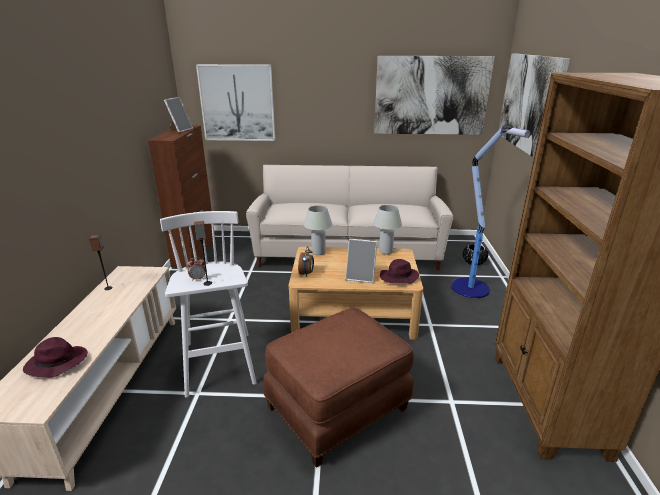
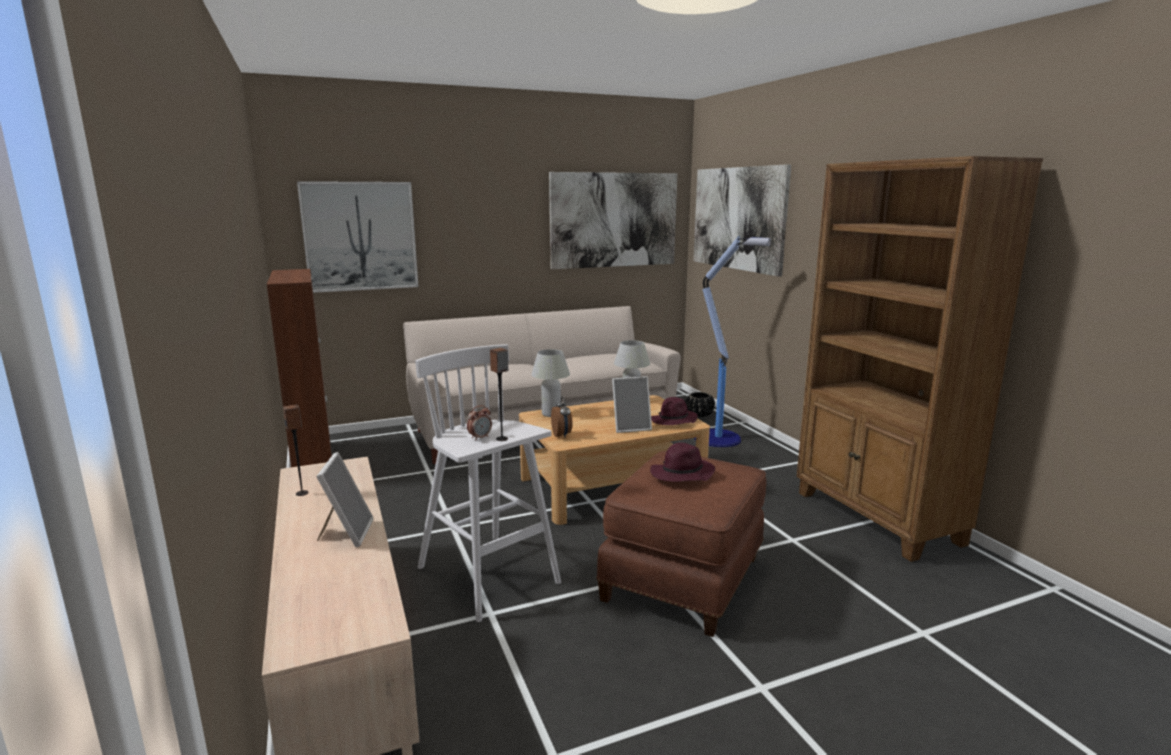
camera: 25 degrees left, 10 degrees down
purple hat [23,337,88,378] -> purple hat moved to [650,443,715,482]
picture frame [164,97,193,133] -> picture frame moved to [316,452,374,547]

